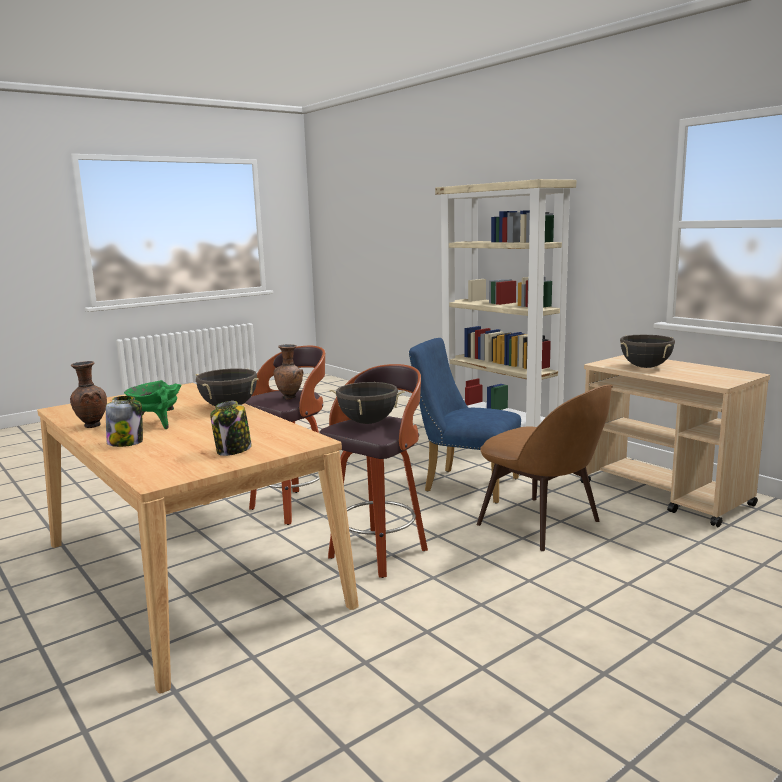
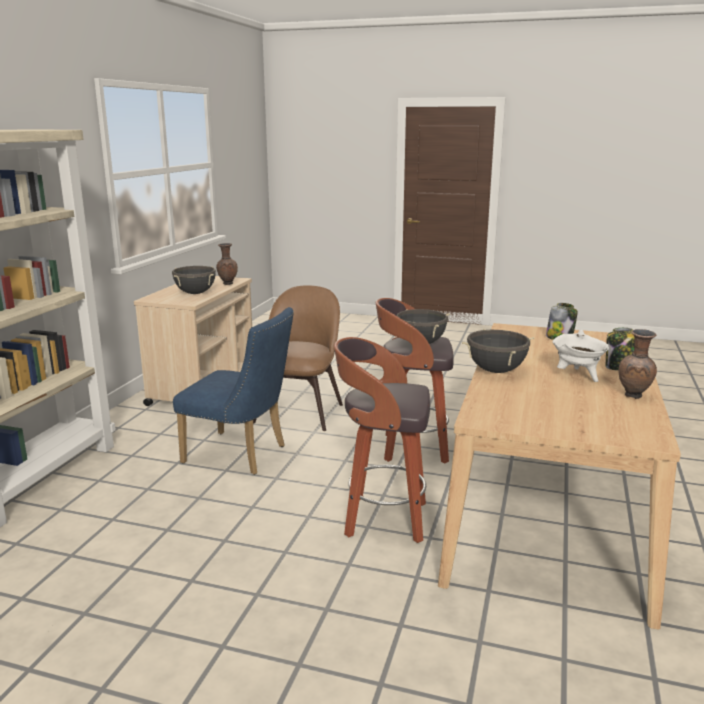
camera: 125 degrees left, 5 degrees up
green cooking pot [124,380,182,429] -> white cooking pot [552,329,609,382]
brown vase [274,344,303,400] -> brown vase moved to [216,243,238,285]
blue chair [409,338,521,504] -> blue chair turned 60 degrees counterclockwise [173,307,294,475]

